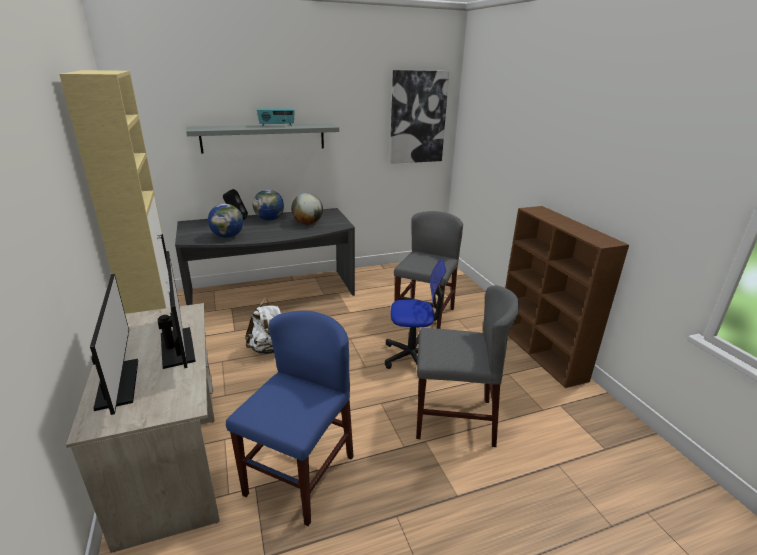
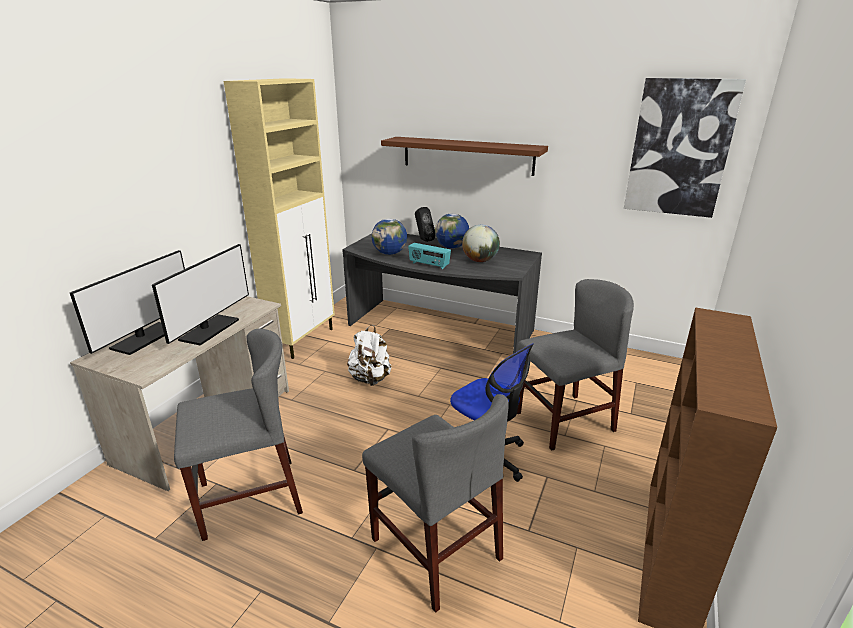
camera: 45 degrees right, 0 degrees up
grey shelf [186,123,339,153] -> brown shelf [381,137,548,176]
blue chair [226,311,354,526] -> grey chair [174,328,303,541]
radio [257,108,295,126] -> radio moved to [408,243,451,270]

